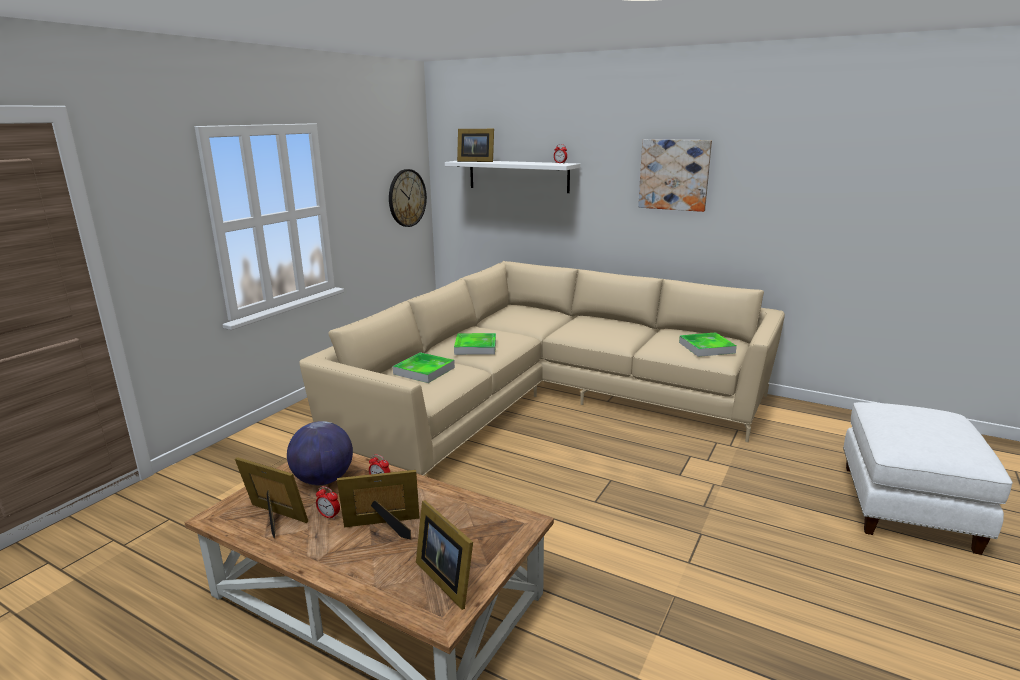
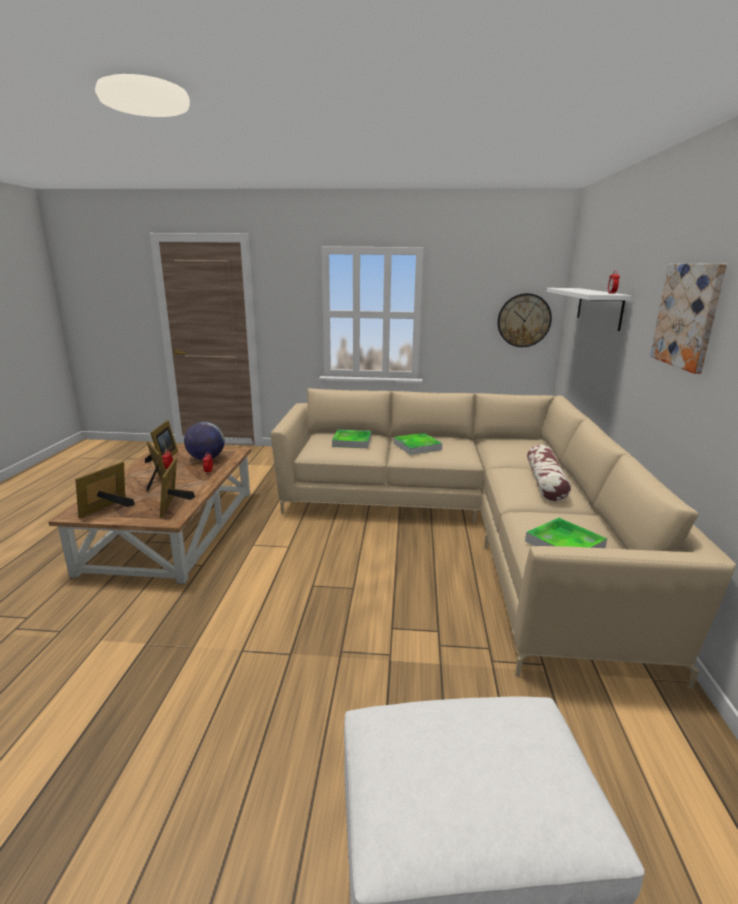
camera: 65 degrees right, 0 degrees up
picture frame [457,129,494,162] -> picture frame moved to [160,458,195,518]
none -> pillow [527,445,571,501]

